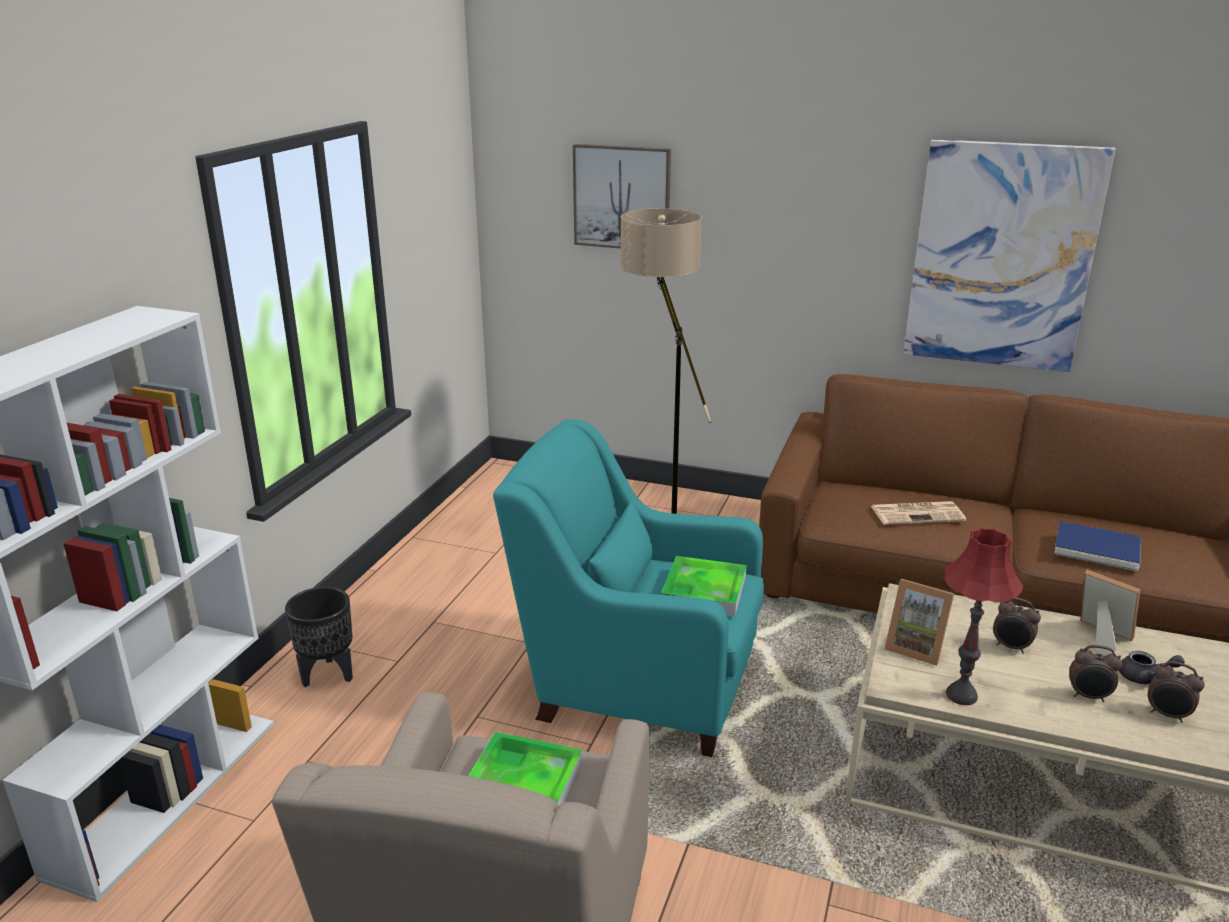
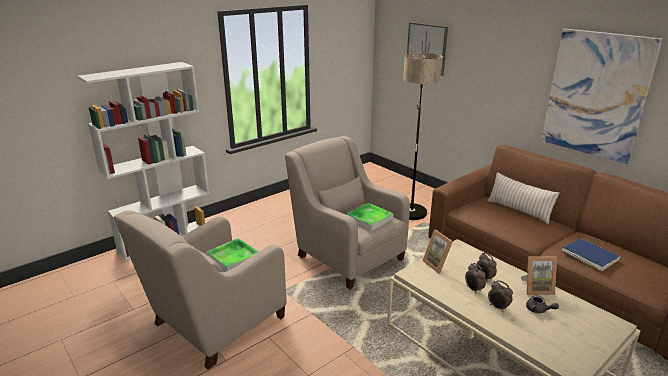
camera: 30 degrees right, 0 degrees up
black planter [285,587,353,687] -> none
turquoise armchair [493,419,764,757] -> beige armchair [285,136,410,289]
newspaper [871,501,966,525] -> none
red table lamp [944,528,1024,705] -> none
picture frame [1080,570,1141,656] -> picture frame turned 105 degrees clockwise [521,257,557,295]
alarm clock [1148,661,1205,723] -> alarm clock moved to [465,263,486,294]
none -> beige pillow [488,172,560,224]

